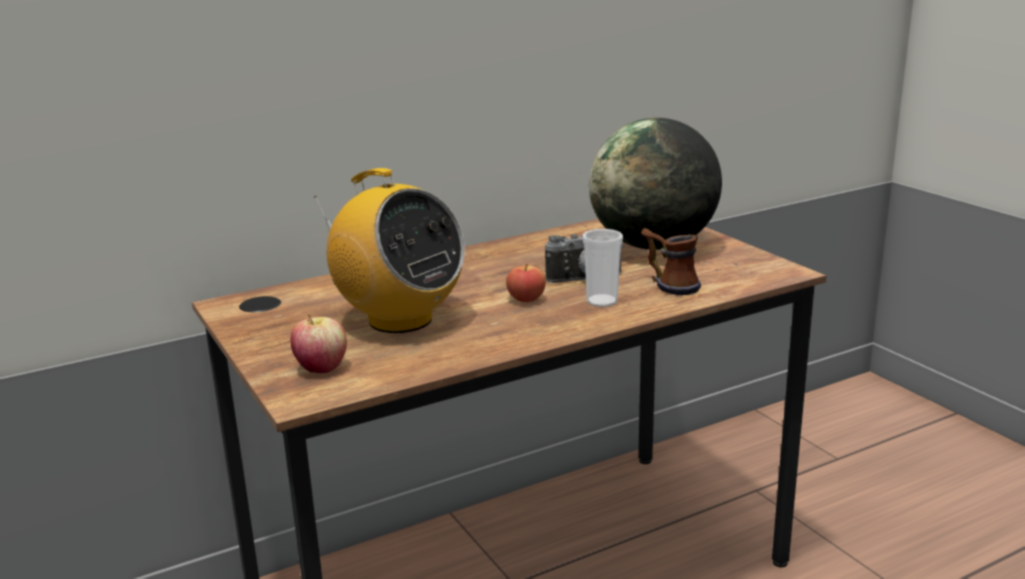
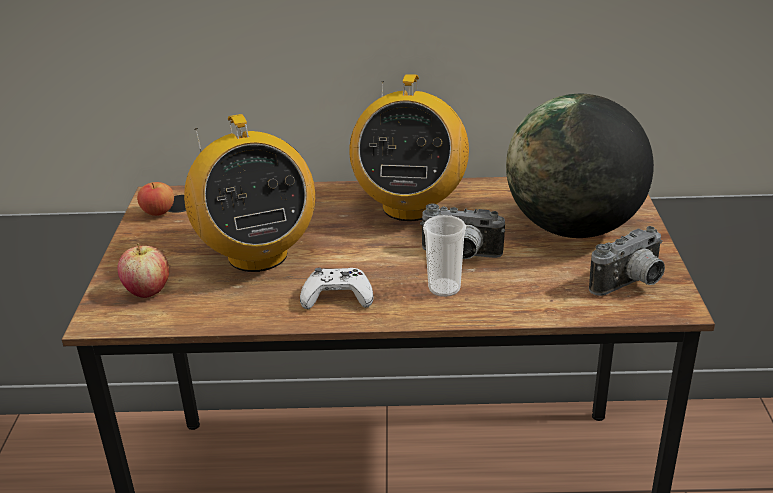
camera: 30 degrees right, 10 degrees up
apple [506,263,546,302] -> apple moved to [137,182,174,216]
mug [641,228,701,295] -> none
none -> white game controller [300,268,373,309]
none -> radio [349,74,469,221]
none -> camera [589,226,665,296]

